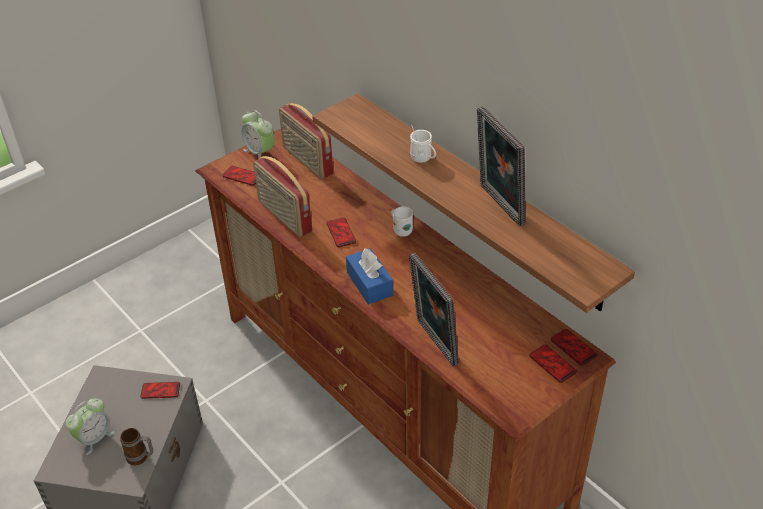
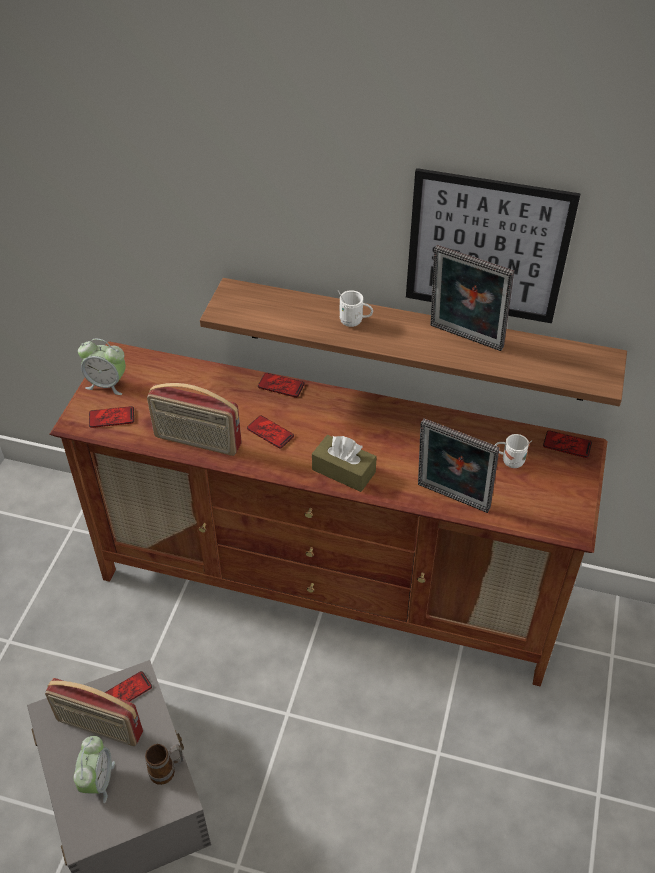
camera: 35 degrees left, 5 degrees up
radio [279,103,334,179] -> radio moved to [45,678,143,746]
blue tissue box [346,247,393,305] -> brown tissue box [312,435,377,492]
white mug [392,206,413,237] -> white mug moved to [495,434,532,468]
phone [529,345,577,383] -> phone moved to [258,373,304,398]
none -> picture [406,168,580,323]

